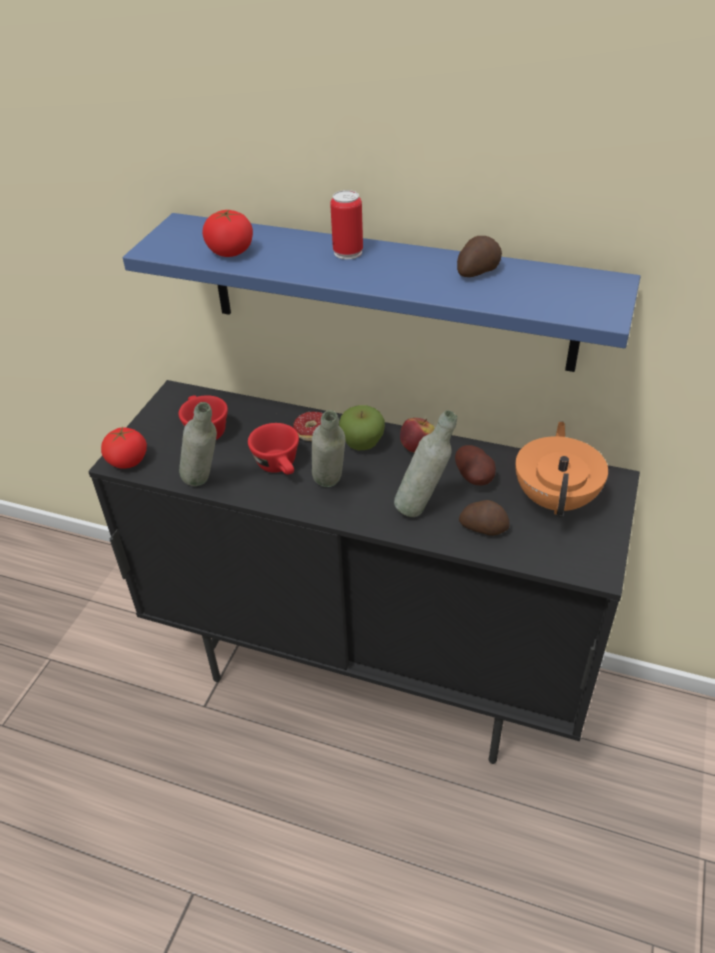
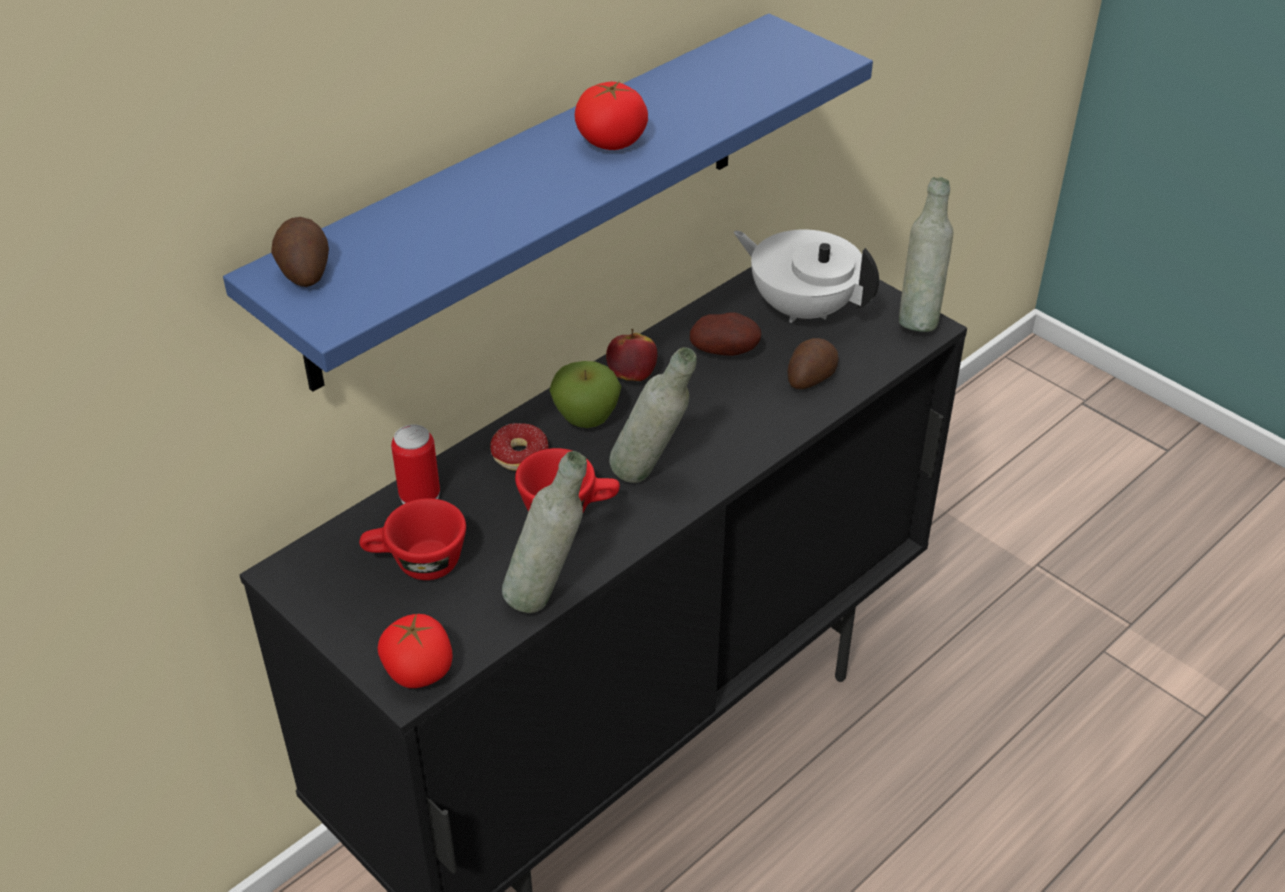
camera: 65 degrees left, 0 degrees up
tomato [202,209,253,257] -> tomato moved to [575,81,648,150]
can [330,190,363,259] -> can moved to [391,424,440,504]
grey bottle [394,410,457,517] -> grey bottle moved to [899,177,953,332]
potato [457,236,502,277] -> potato moved to [271,217,329,287]
orange teapot [515,421,608,517] -> white teapot [734,230,879,323]

